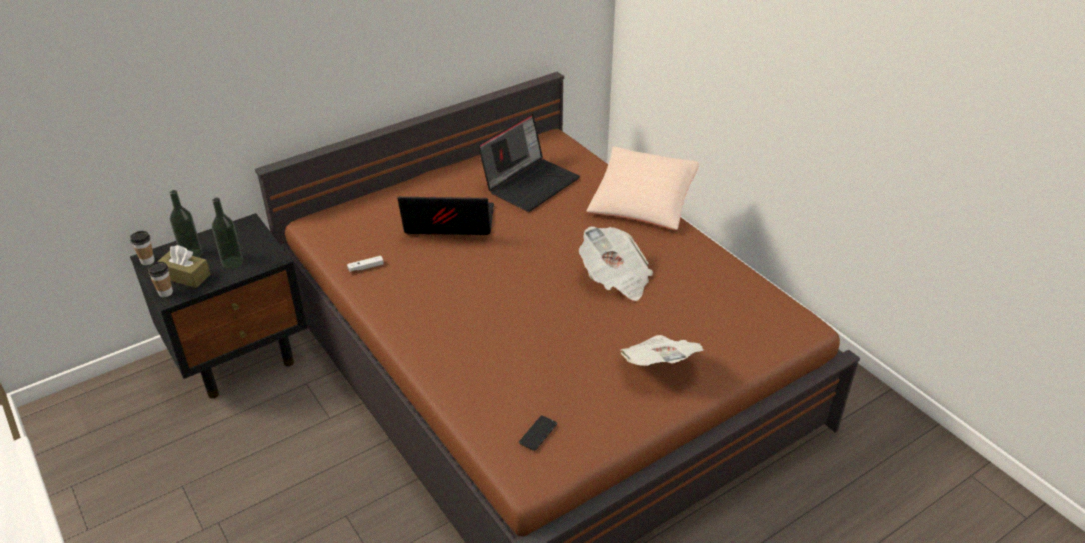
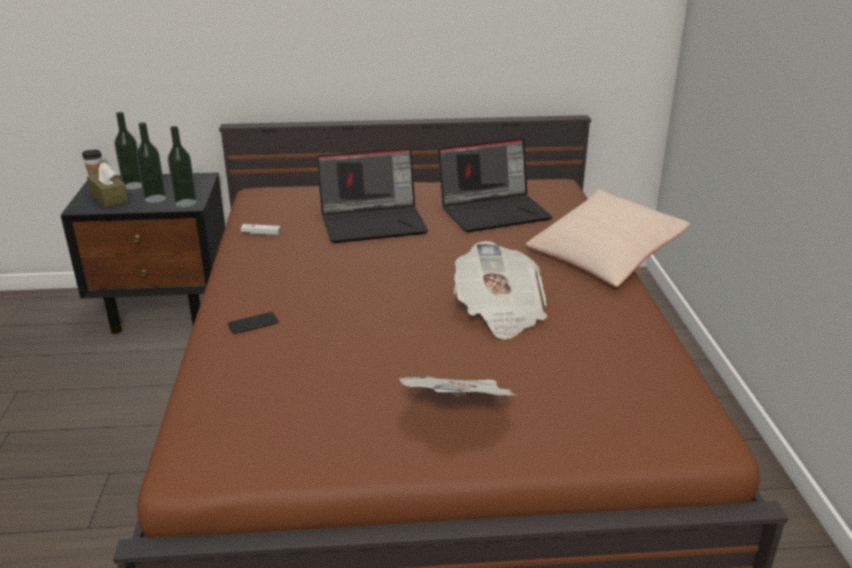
camera: 30 degrees right, 10 degrees down
cup [148,262,173,297] -> none
laptop [397,197,494,235] -> laptop turned 135 degrees clockwise [316,148,428,243]
phone [519,415,557,451] -> phone moved to [228,312,279,334]
none -> bottle [168,126,197,208]

